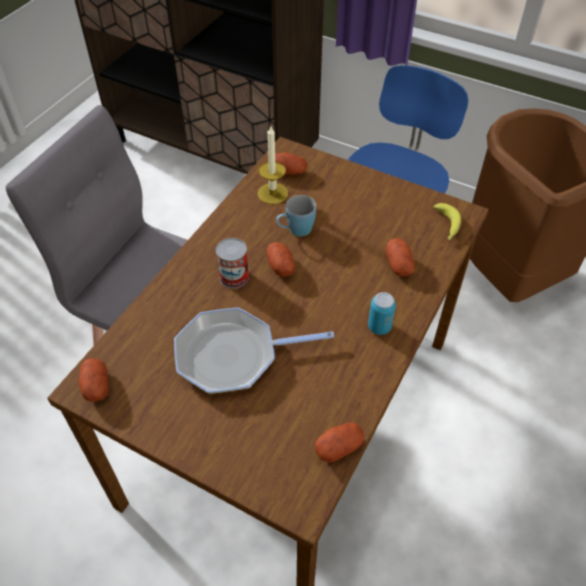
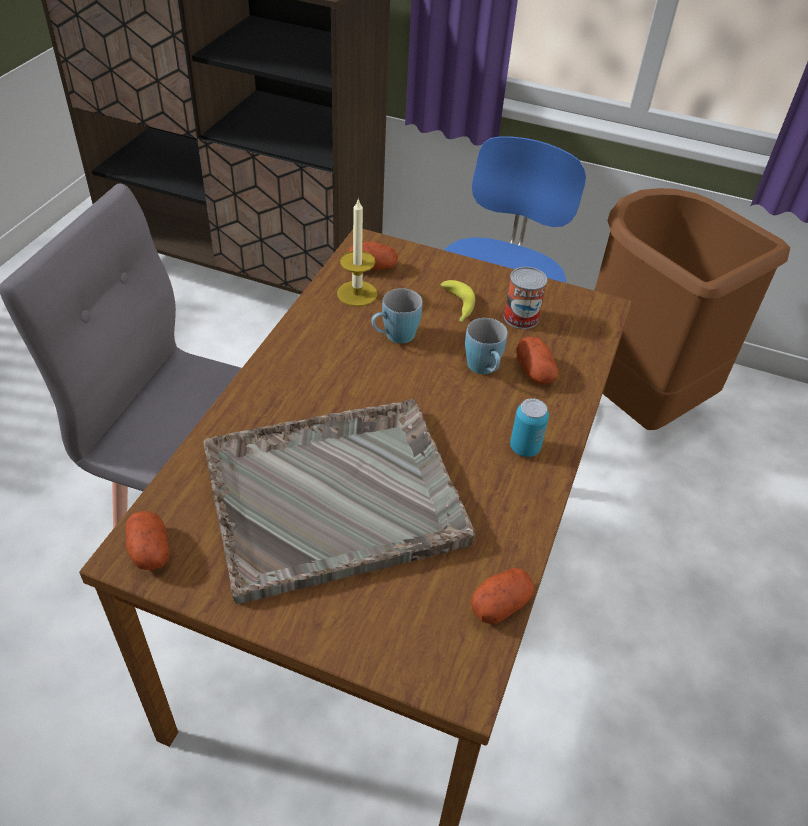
camera: 10 degrees left, 5 degrees down
frying pan [174,307,334,394] -> grey tray [203,399,475,604]
can [216,238,249,288] -> can moved to [504,267,547,329]
potato [267,242,295,277] -> none
banana [434,203,461,240] -> banana moved to [440,280,475,322]
none -> blue mug [465,318,508,374]

